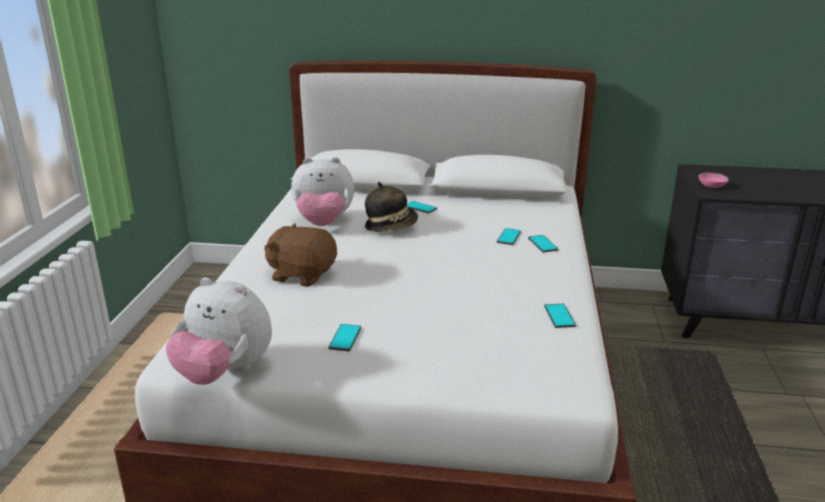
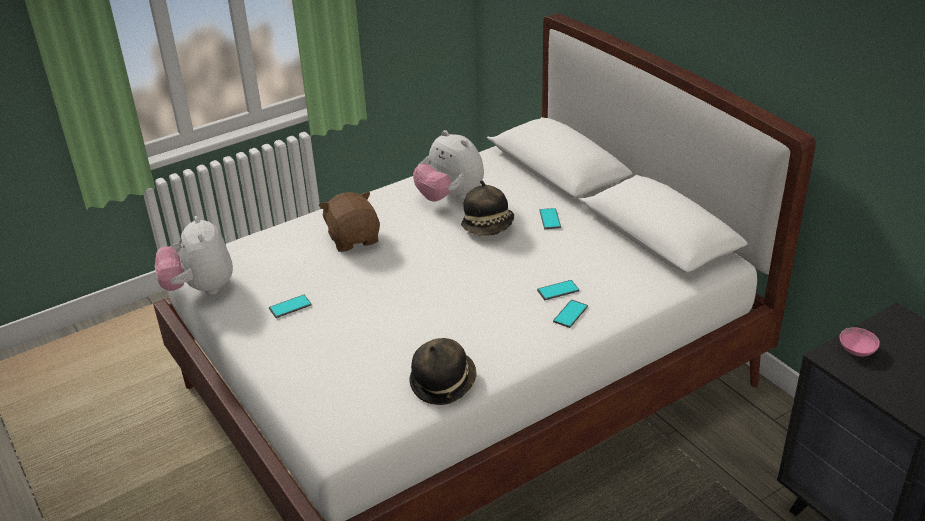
camera: 50 degrees right, 10 degrees up
phone [544,304,576,328] -> hat [409,338,477,405]

